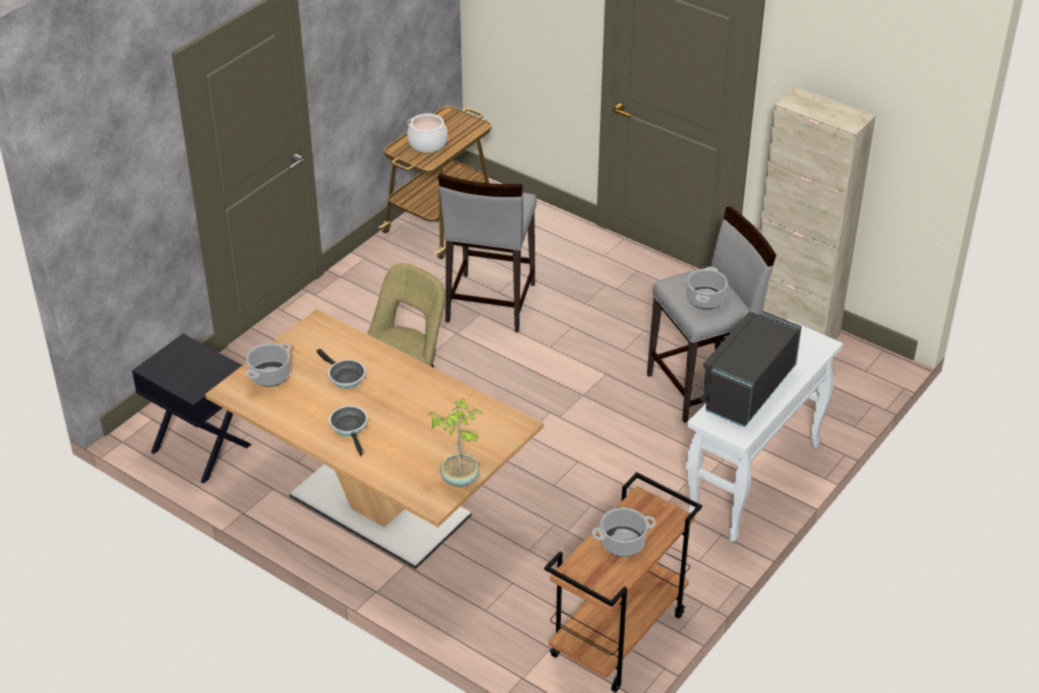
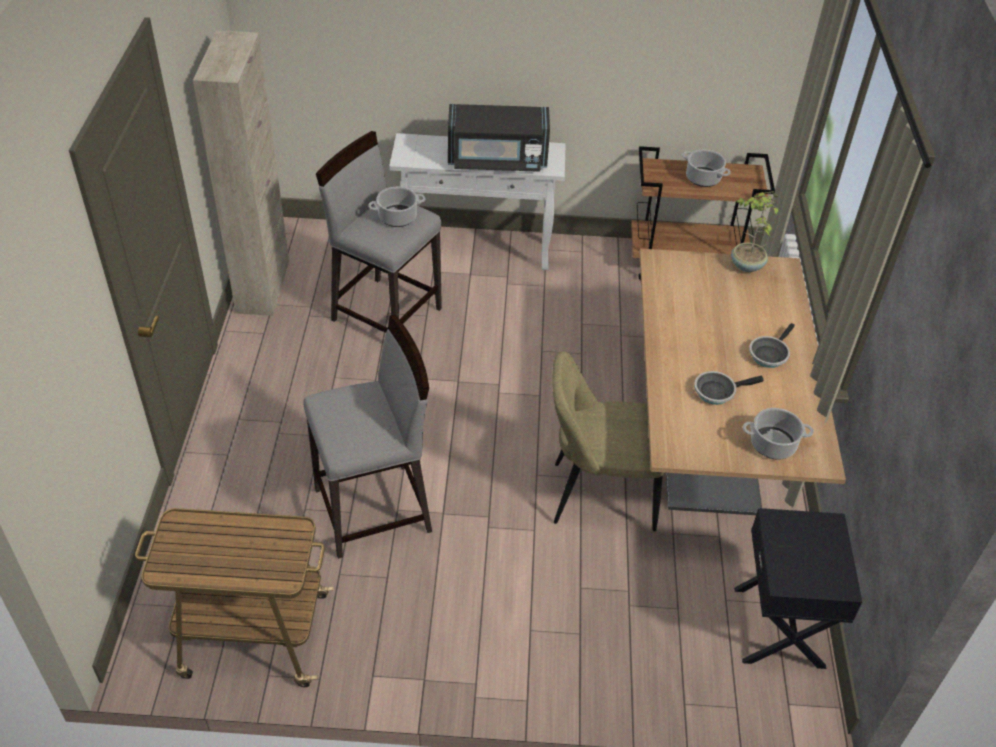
camera: 125 degrees left, 5 degrees up
frying pan [317,349,366,388] -> frying pan turned 120 degrees counterclockwise [694,371,764,405]
cooking pot [407,113,448,153] -> none

